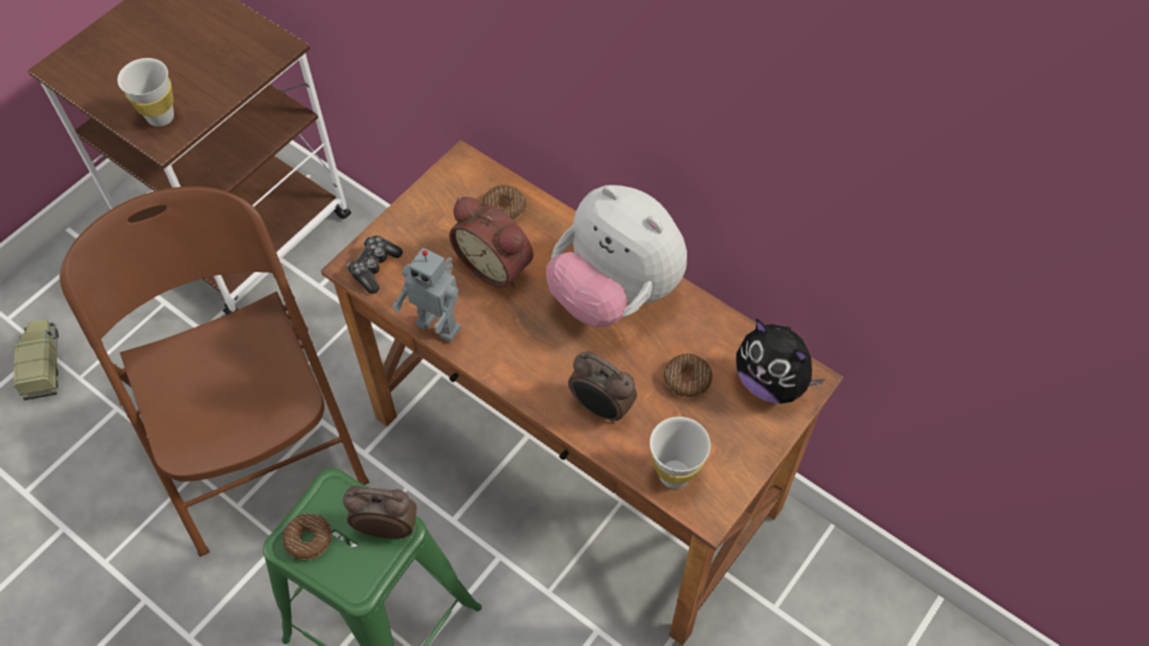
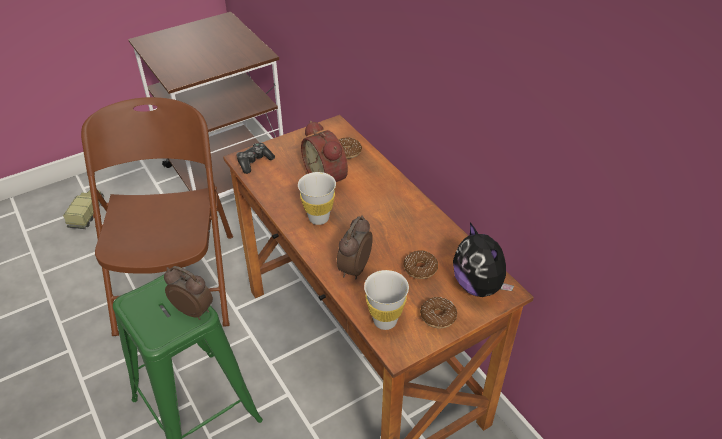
camera: 20 degrees right, 15 degrees down
white cup [117,58,174,127] -> white cup moved to [298,172,336,225]
donut [283,514,332,560] -> donut moved to [420,297,457,329]
toy robot [392,248,461,343] -> none
plush toy [546,185,687,327] -> none
alarm clock [568,351,637,424] -> alarm clock turned 60 degrees clockwise [337,215,373,279]

